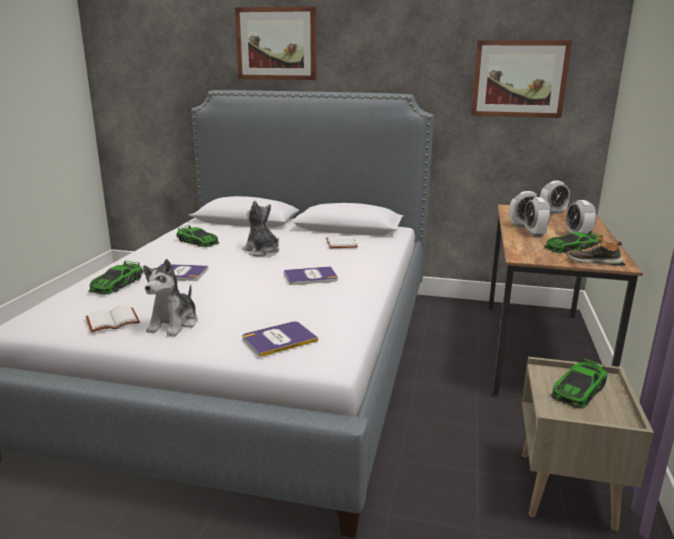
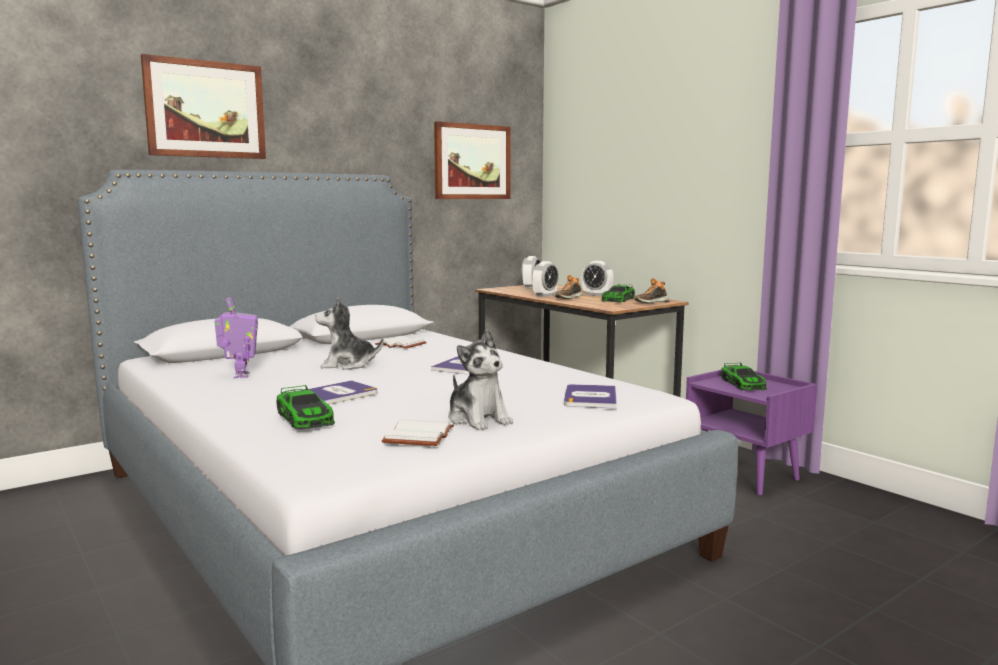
camera: 50 degrees left, 10 degrees down
toy car [176,225,219,247] -> toy robot [214,297,258,379]
beige nightstand [522,357,654,532] -> purple nightstand [686,370,817,495]
alarm clock [524,197,551,237] -> shoe [555,275,583,299]

